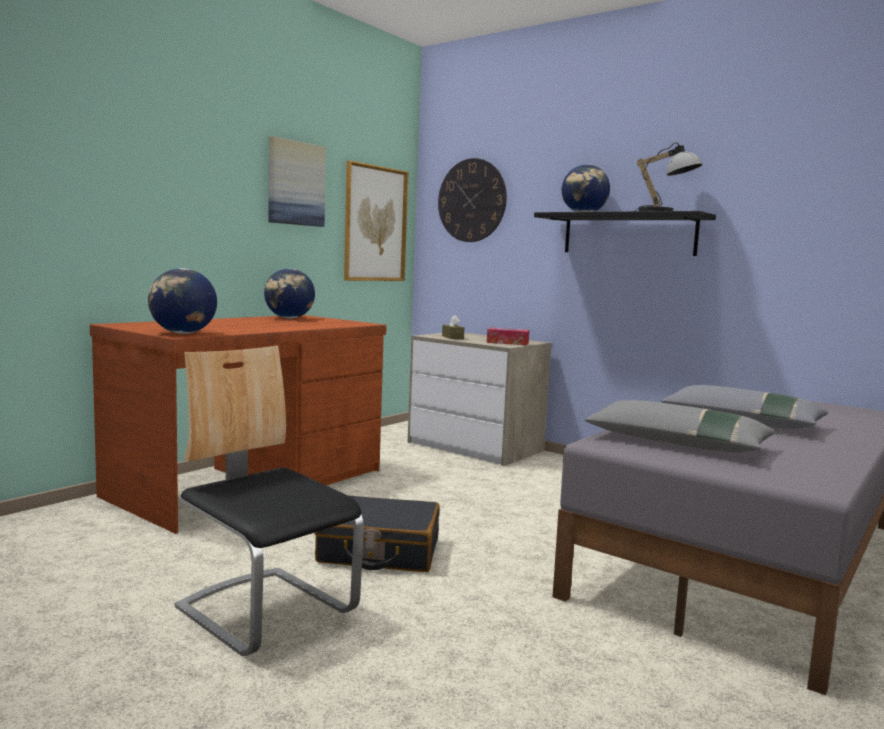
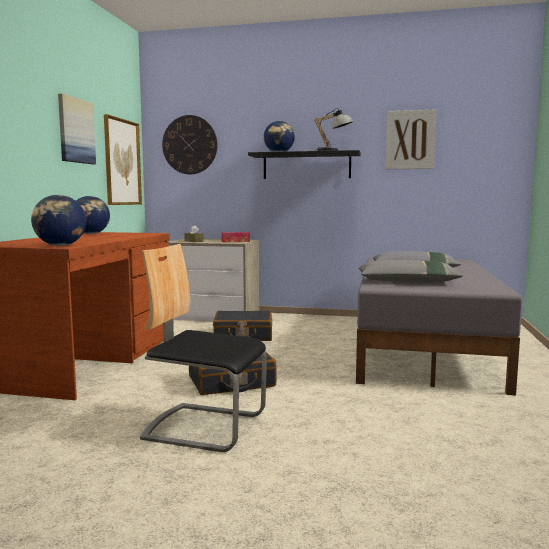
camera: 25 degrees left, 0 degrees up
none -> black suitcase [213,311,272,341]
none -> picture [385,109,436,169]

